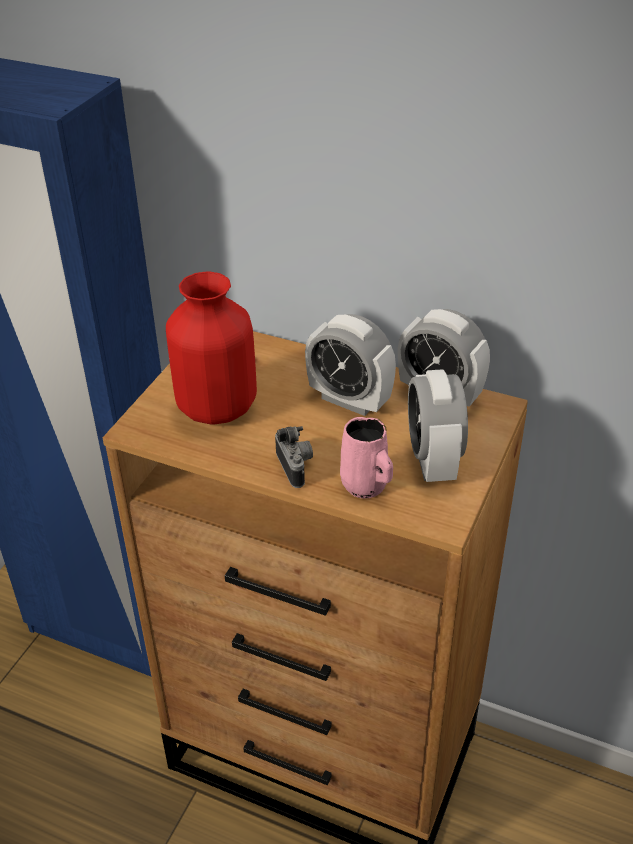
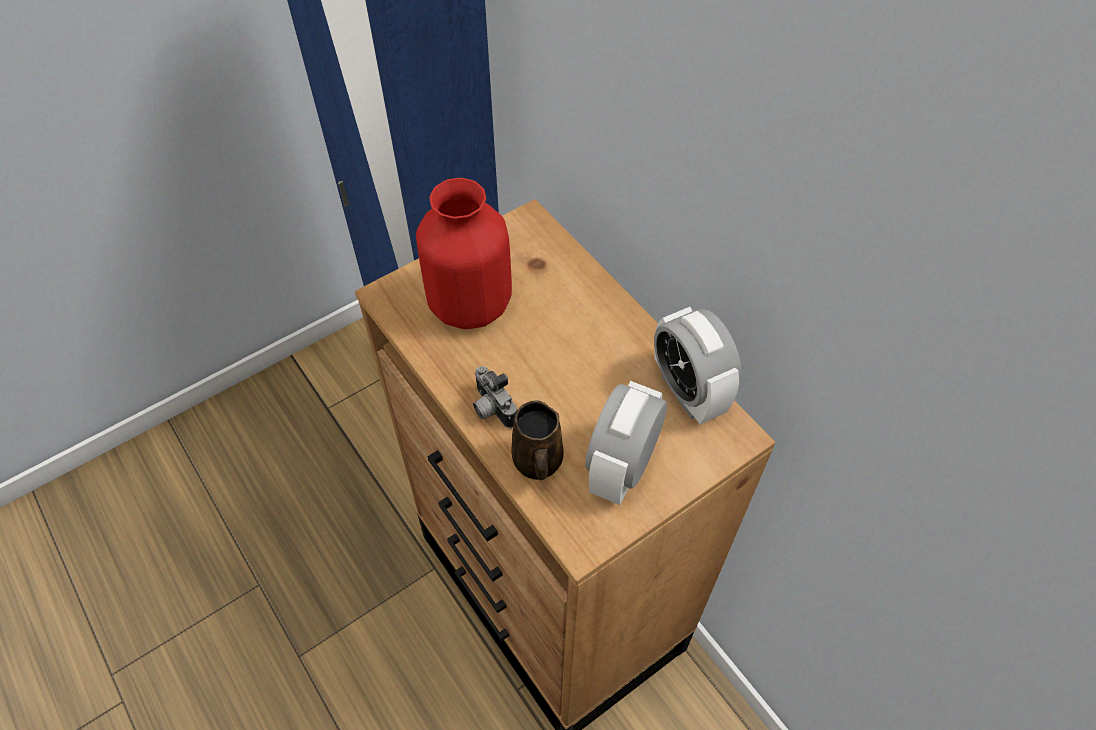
camera: 30 degrees right, 15 degrees up
camera [275,426,313,488] -> camera turned 135 degrees clockwise [473,366,517,428]
alarm clock [305,314,396,416] -> none
pink mug [340,417,393,499] -> brown mug [512,401,564,480]

